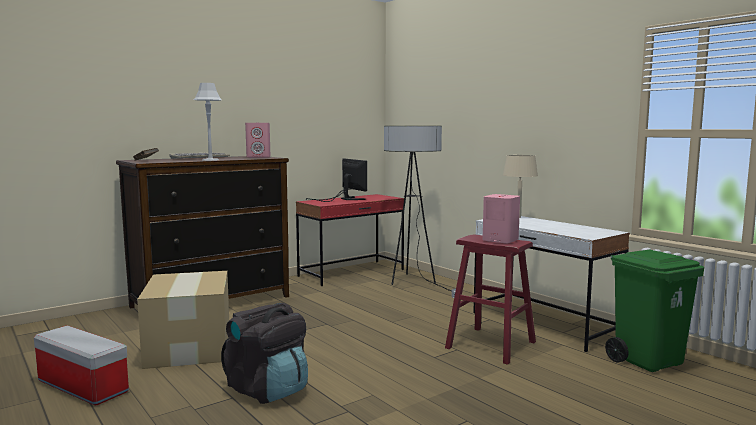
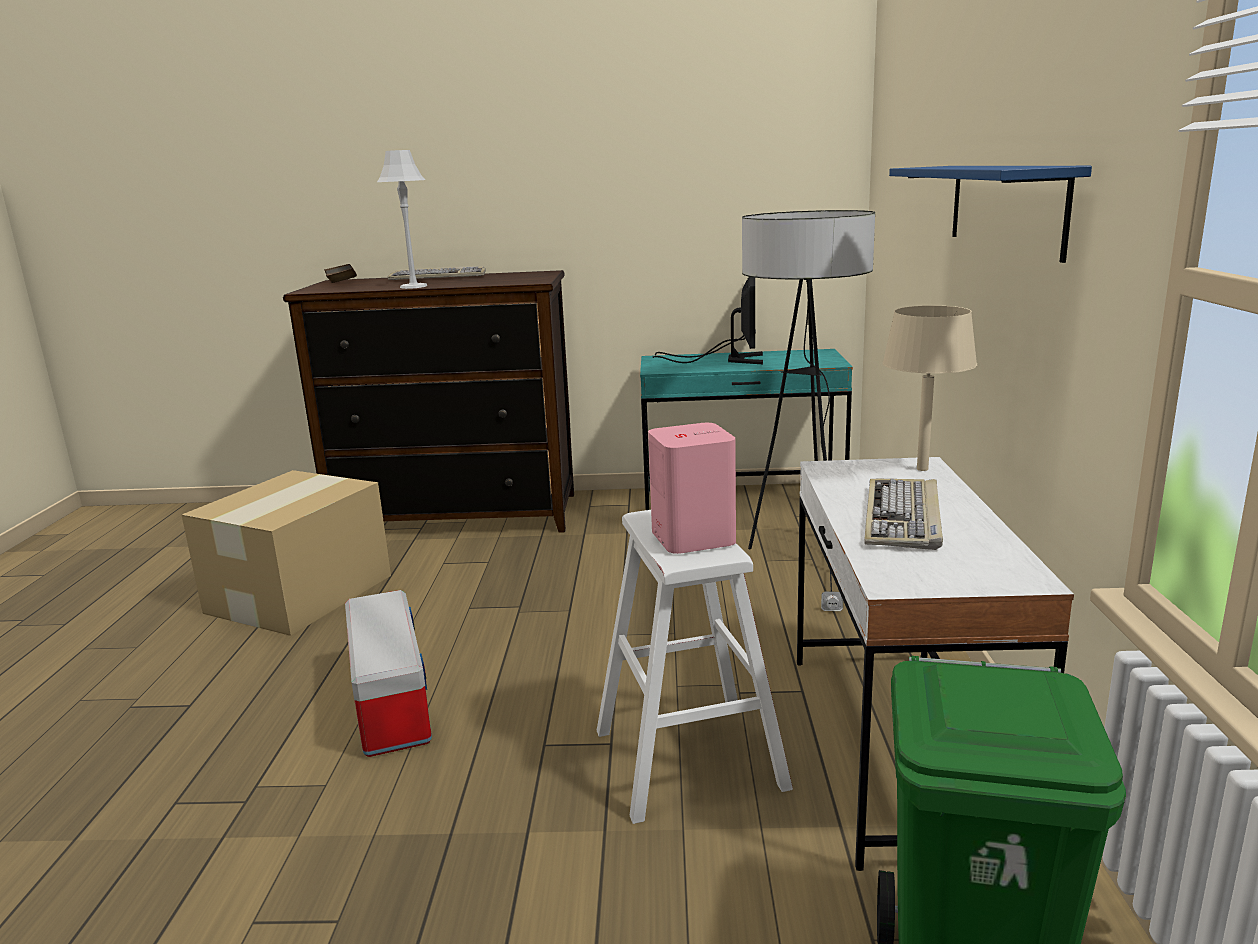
camera: 40 degrees right, 10 degrees up
storage box [34,325,129,406] -> storage box moved to [345,590,432,757]
black backpack [221,303,308,404] -> none
pink speaker [245,123,270,158] -> none
red desk [296,194,404,286] -> turquoise desk [640,349,853,510]
red stool [445,235,536,365] -> white stool [596,510,793,824]
none -> keyboard [864,479,943,550]
none -> blue shelf [889,166,1092,263]

